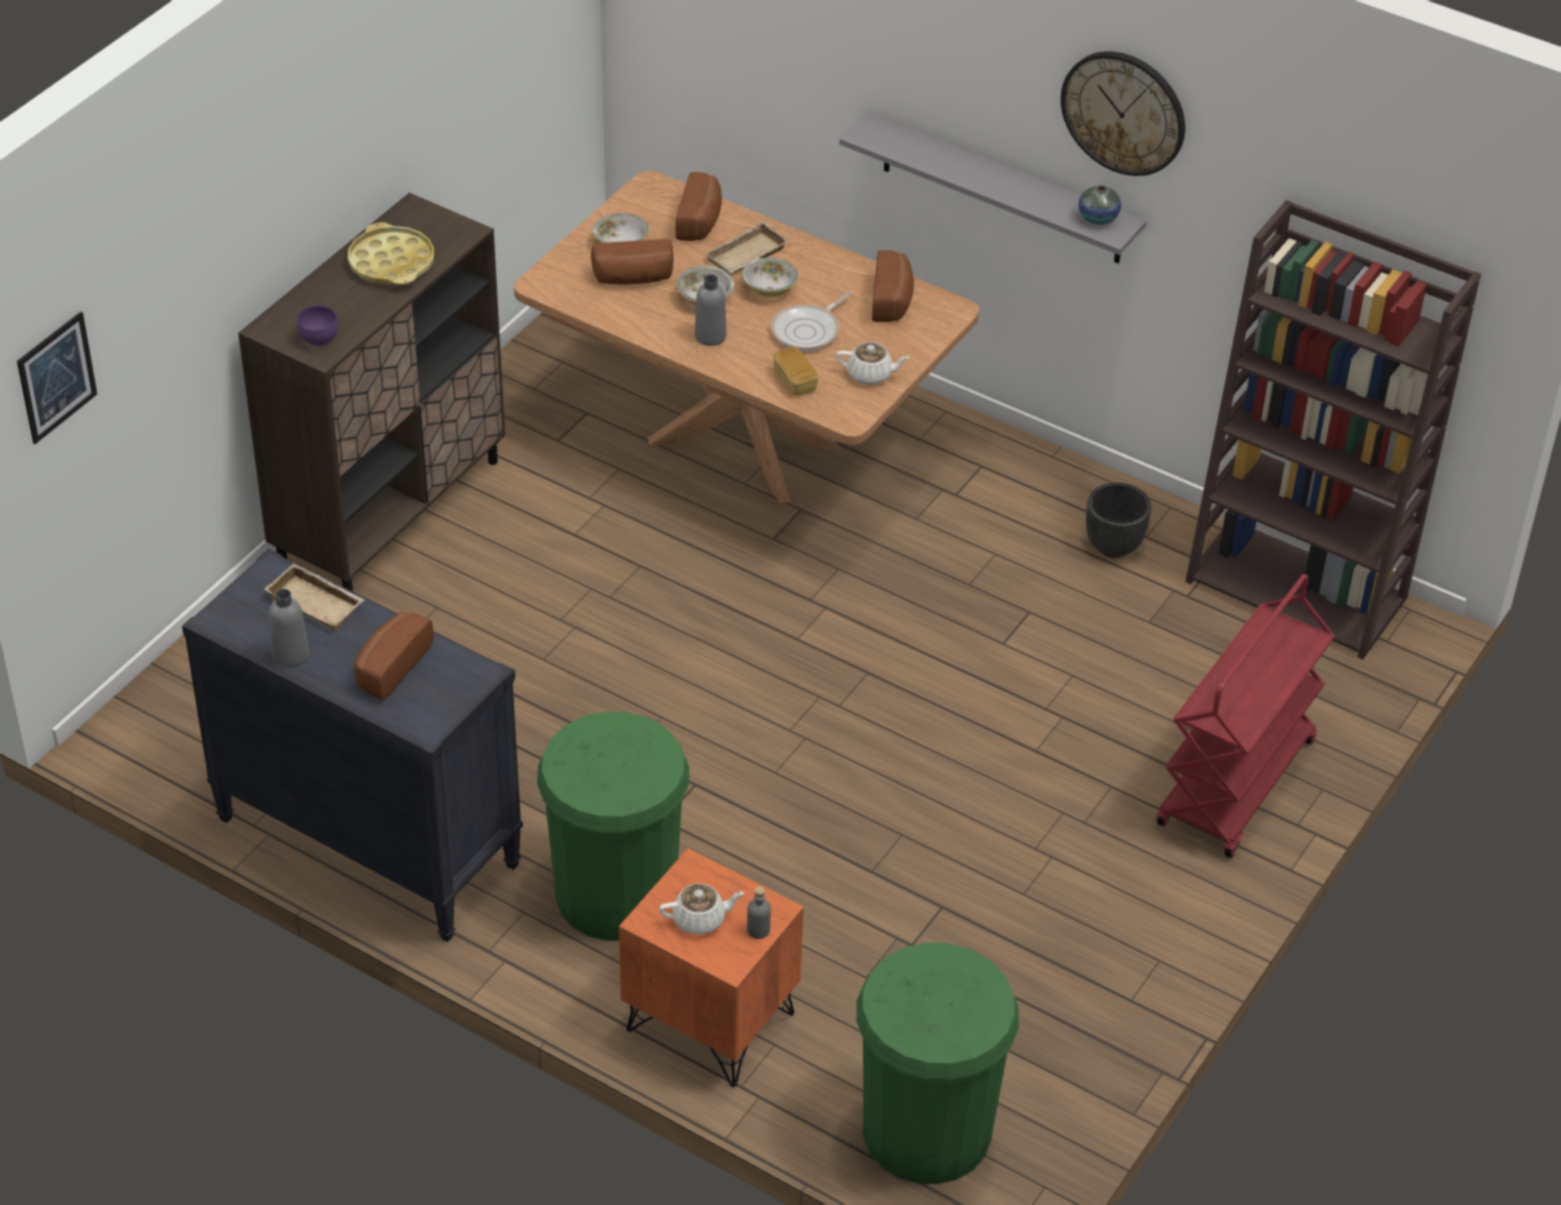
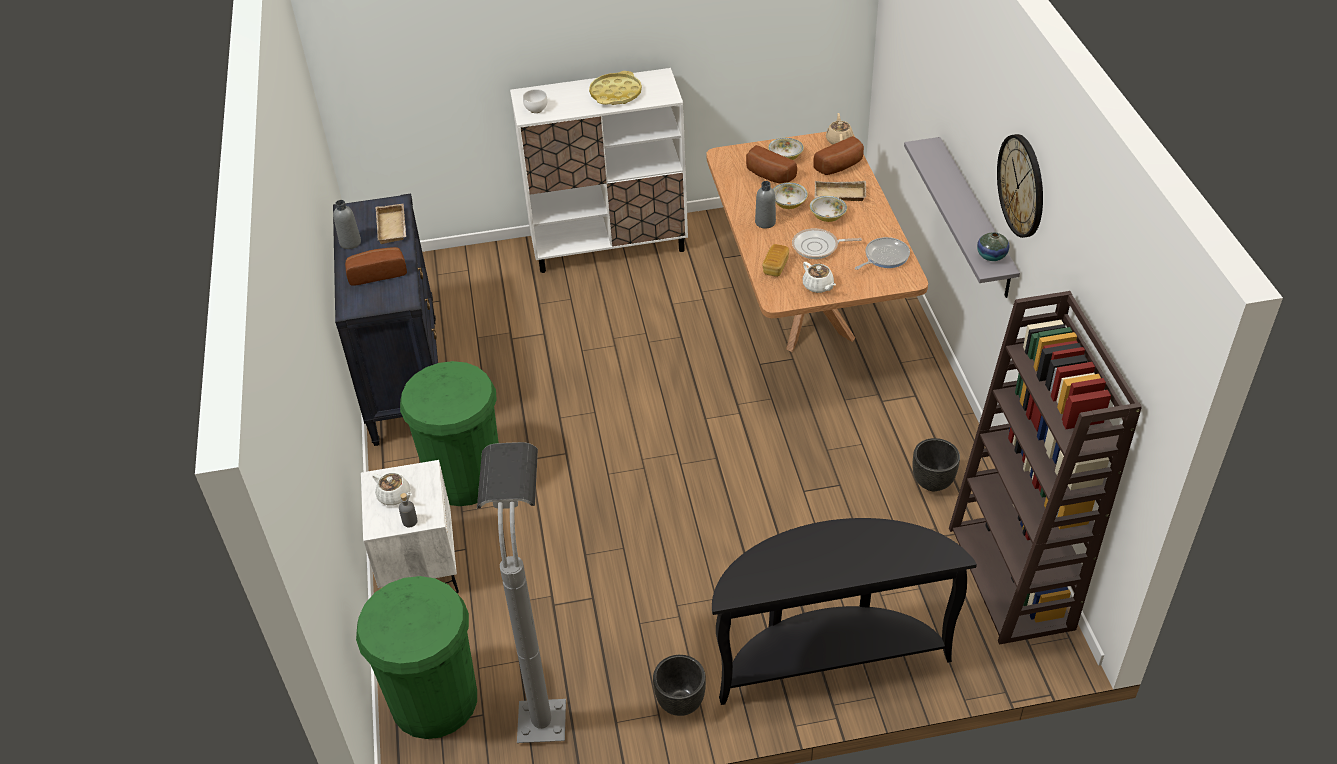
camera: 50 degrees right, 0 degrees up
picture [17,312,97,444] -> none
brown cabinet [238,193,505,591] -> white cabinet [510,68,688,273]
purple bowl [297,305,338,346] -> white bowl [523,89,548,113]
orange nightstand [619,848,804,1087] -> white nightstand [361,460,459,593]
bread [872,250,914,322] -> frying pan [855,237,910,270]
red cart [1156,574,1335,858] -> black console table [712,518,977,705]
none -> grey floor lamp [477,442,566,743]
none -> black planter [653,655,706,716]
none -> beige teapot [826,113,854,145]

